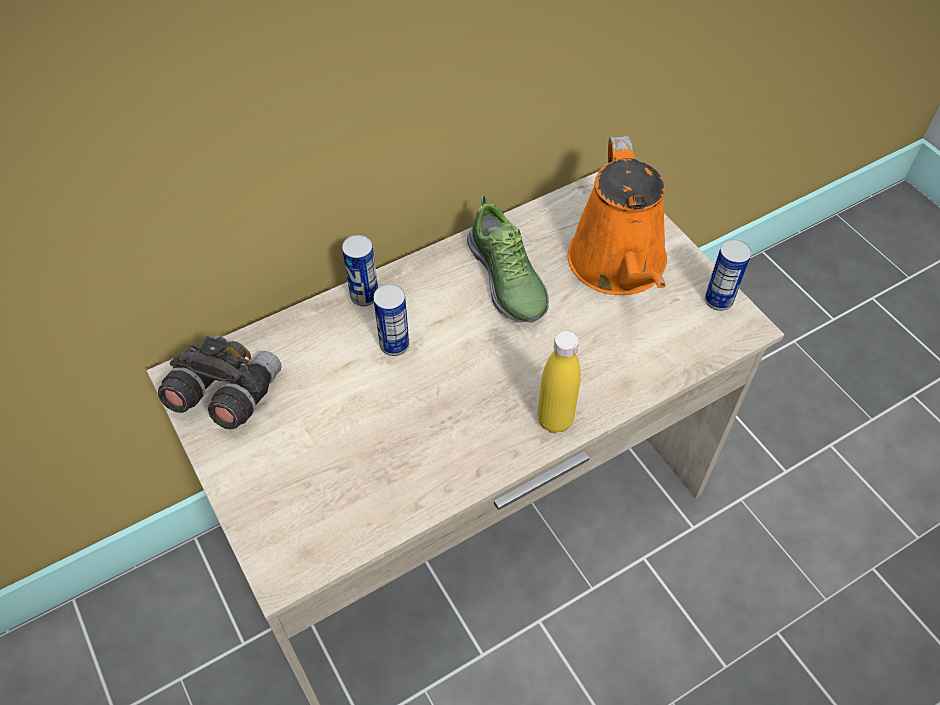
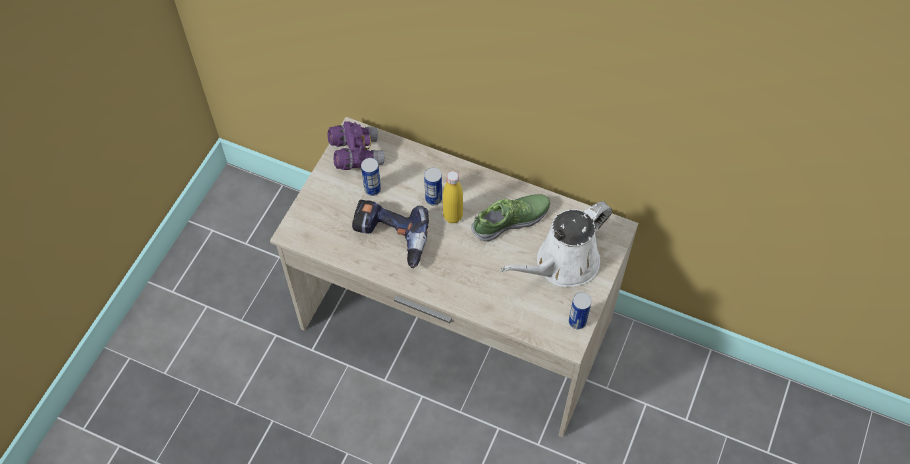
camera: 55 degrees right, 5 degrees up
grey binoculars [158,336,281,429] -> purple binoculars [328,121,385,170]
can [342,235,378,306] -> can moved to [361,158,381,196]
shoe [467,196,549,323] -> shoe turned 150 degrees counterclockwise [471,194,550,242]
yellow bottle [538,330,581,433] -> yellow bottle moved to [443,171,463,223]
orange watering can [568,136,667,295] -> white watering can [500,201,612,287]
none -> power drill [352,200,429,268]

